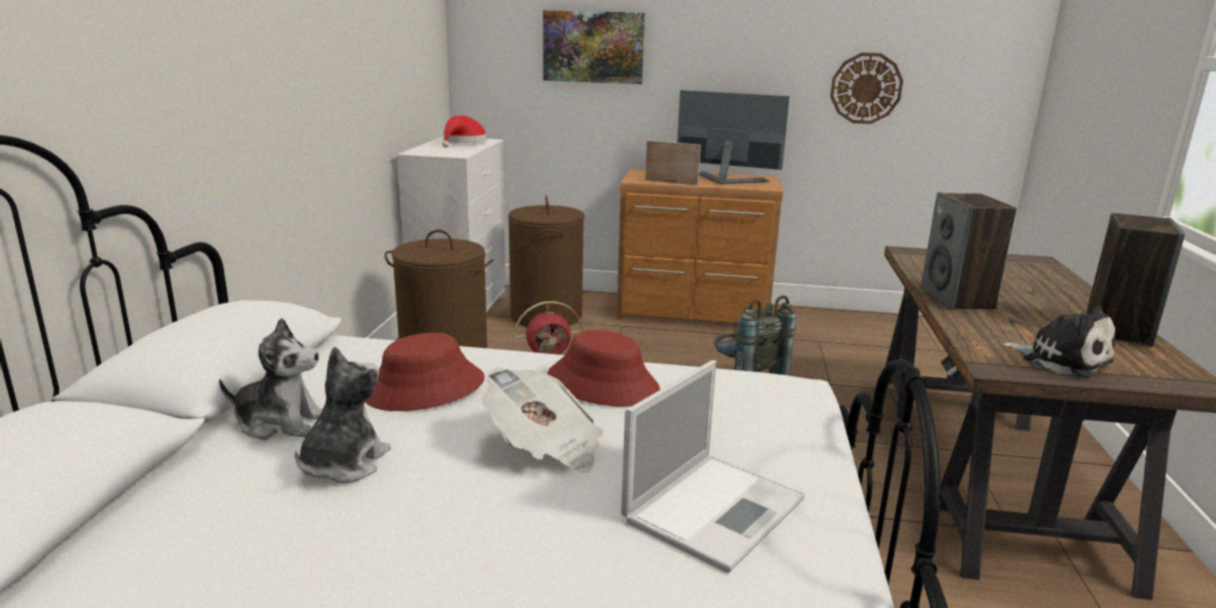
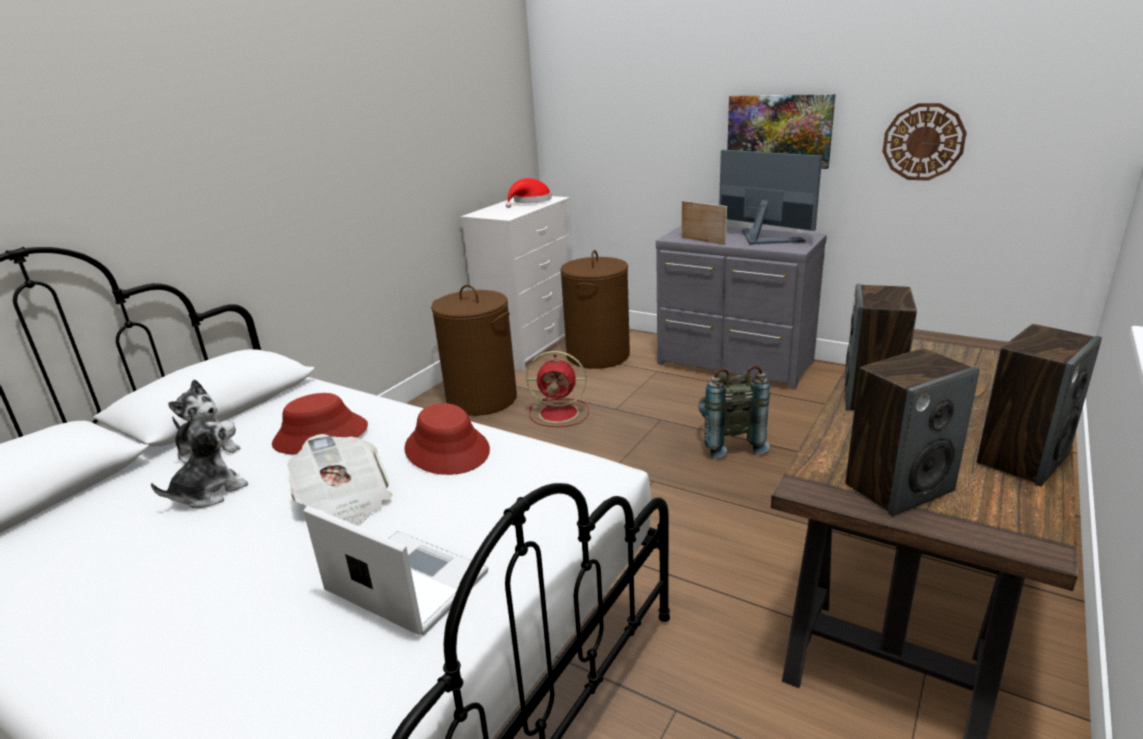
camera: 25 degrees right, 5 degrees up
picture [543,10,645,84] -> picture moved to [727,94,836,169]
brown dresser [617,169,783,323] -> grey dresser [656,225,827,390]
laptop [621,360,805,573] -> laptop turned 120 degrees counterclockwise [303,506,488,635]
plush toy [1002,306,1115,378] -> speaker [845,348,980,516]

